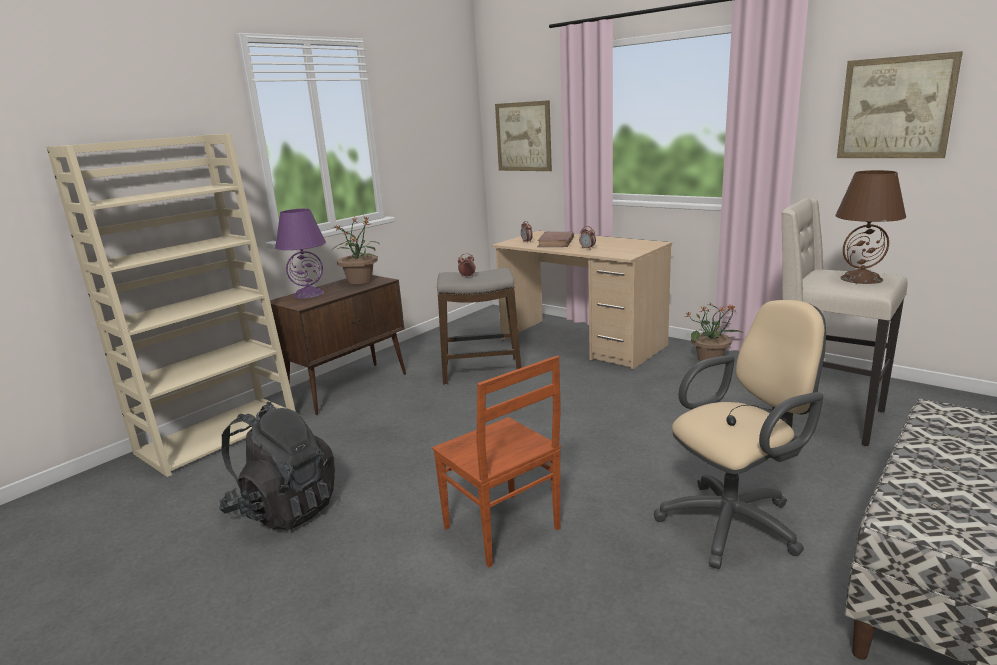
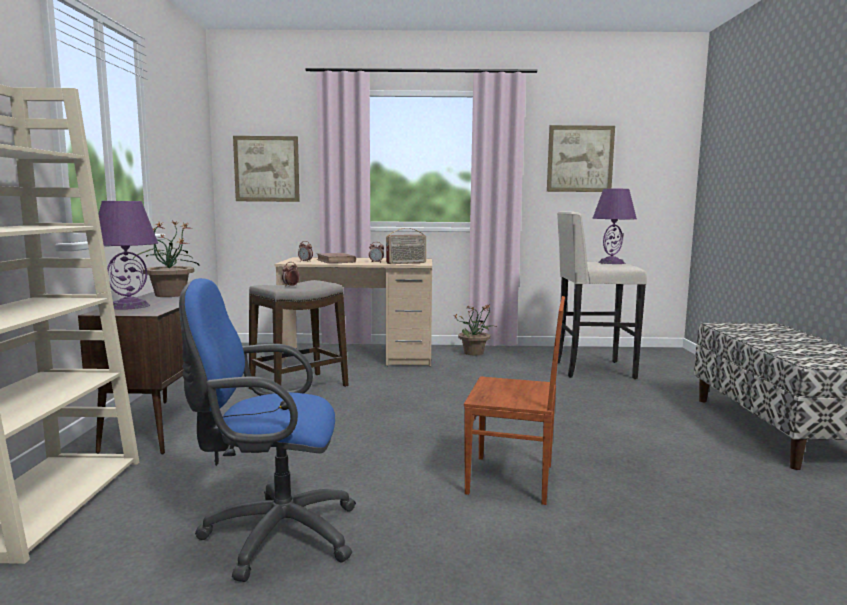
camera: 40 degrees left, 10 degrees down
black backpack [219,402,335,530] -> blue office chair [179,278,356,582]
beige office chair [654,300,826,569] -> none
brown table lamp [835,170,906,284] -> purple table lamp [593,189,637,264]
none -> radio [386,228,426,264]

